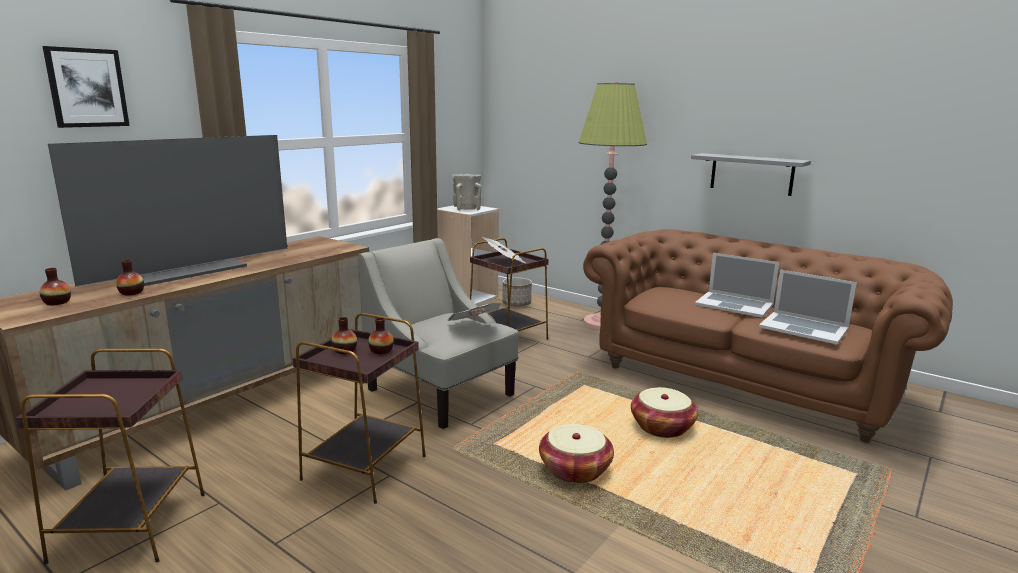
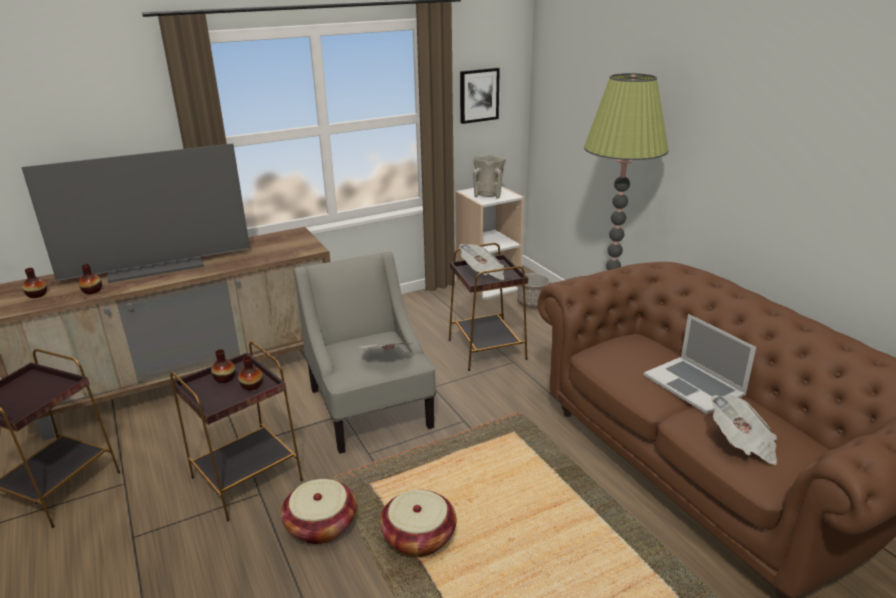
camera: 25 degrees right, 10 degrees up
picture [42,46,130,128] -> picture moved to [460,68,500,124]
basket [631,387,698,438] -> basket moved to [281,479,357,544]
grey shelf [691,153,811,196] -> none
laptop [759,269,857,344] -> newspaper [712,395,777,465]

